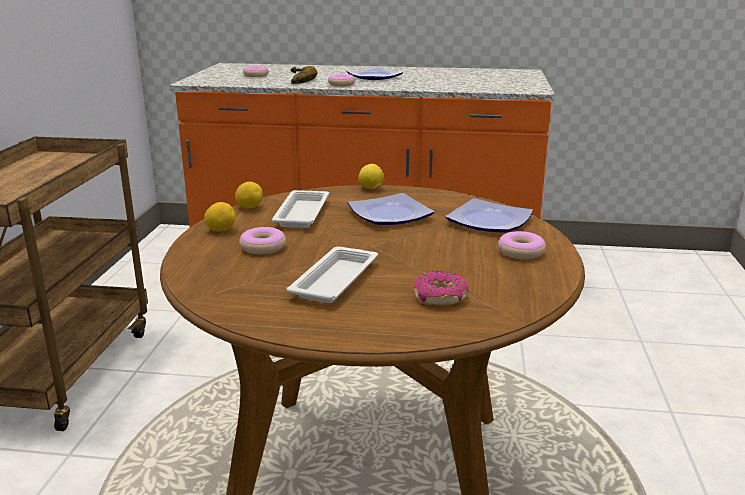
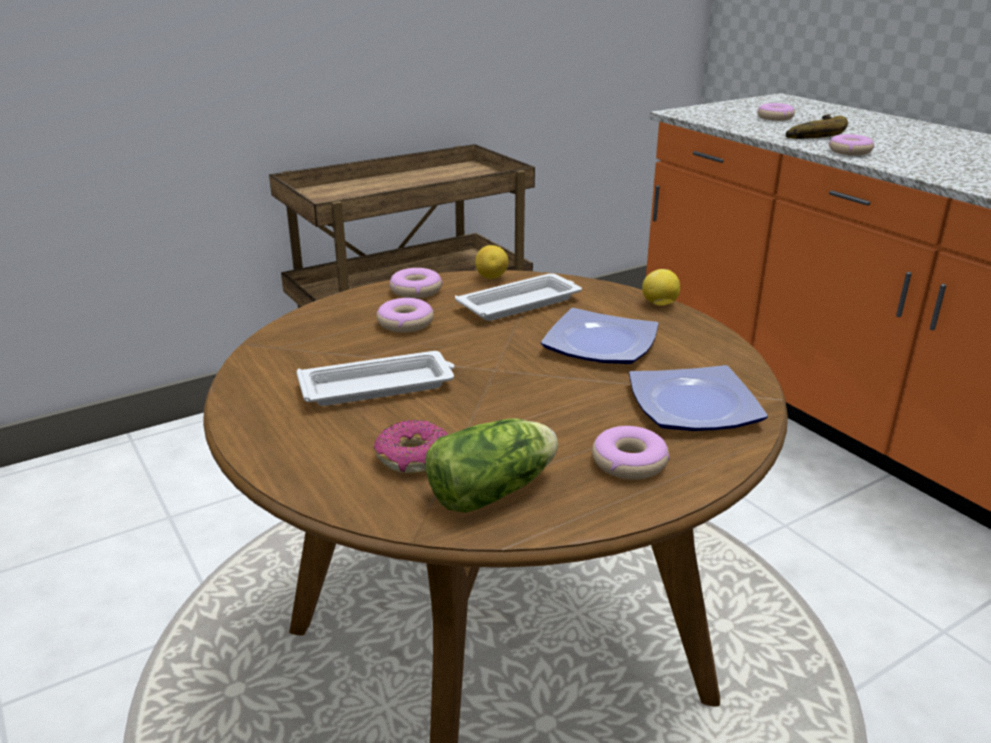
camera: 50 degrees right, 5 degrees up
lemon [204,202,236,232] -> donut [389,268,443,299]
plate [347,67,403,80] -> none
none -> lettuce [425,418,558,513]

